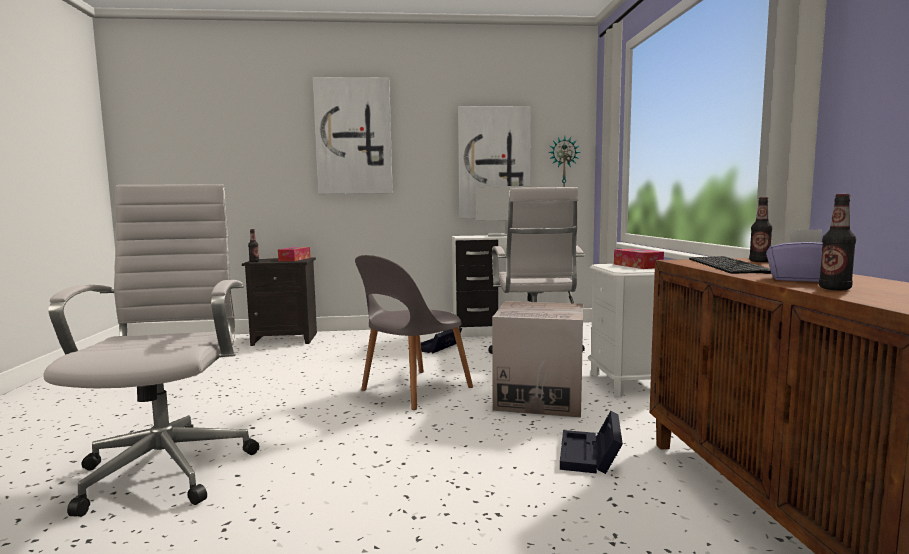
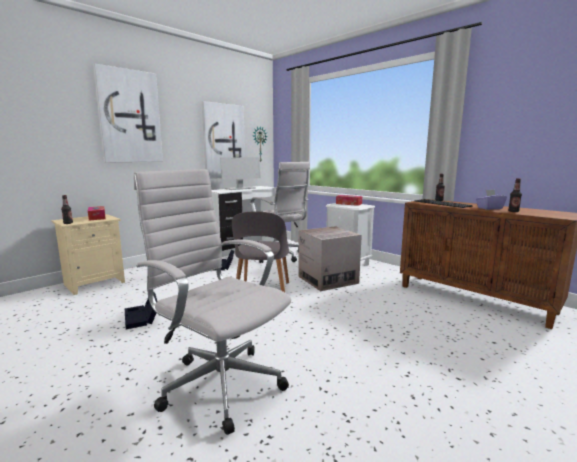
camera: 40 degrees left, 5 degrees up
black nightstand [242,257,317,346] -> beige nightstand [51,214,125,295]
black storage box [560,411,623,474] -> black storage box moved to [125,292,157,329]

